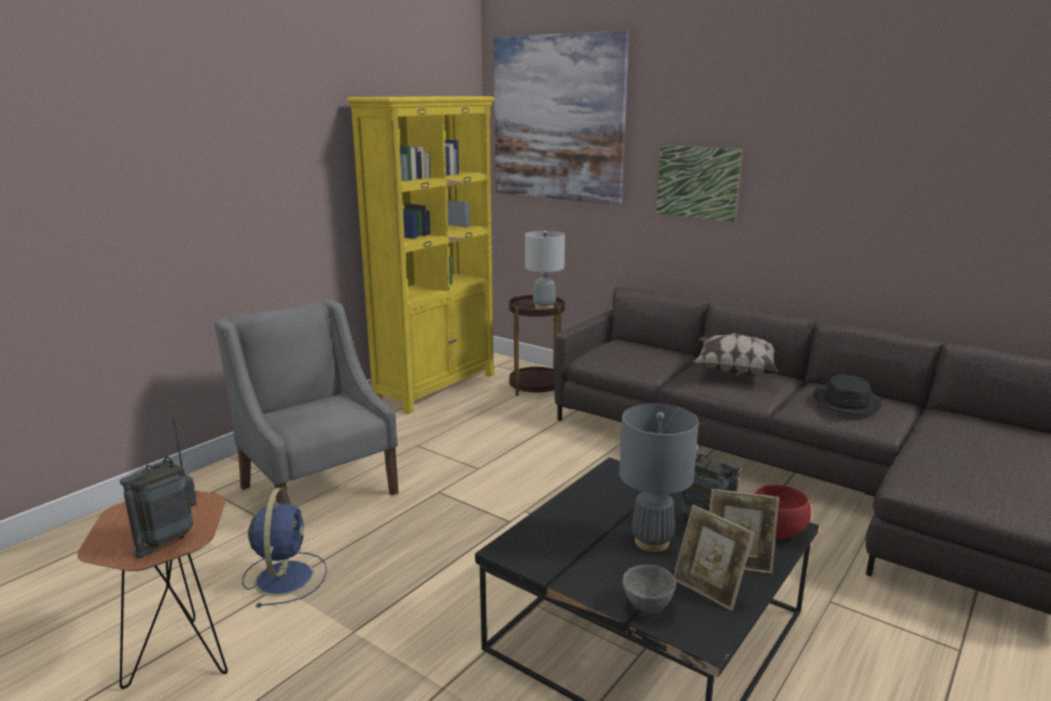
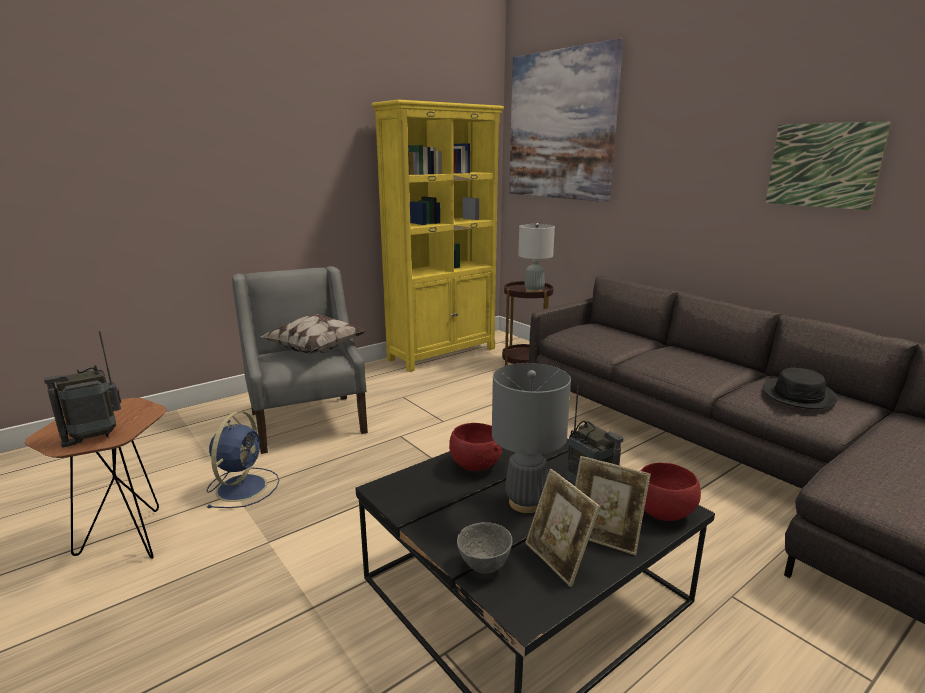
camera: 15 degrees right, 0 degrees up
picture [656,145,742,222] -> picture moved to [765,121,891,210]
pillow [693,333,778,375] -> pillow moved to [260,314,367,354]
none -> red bowl [449,423,502,471]

